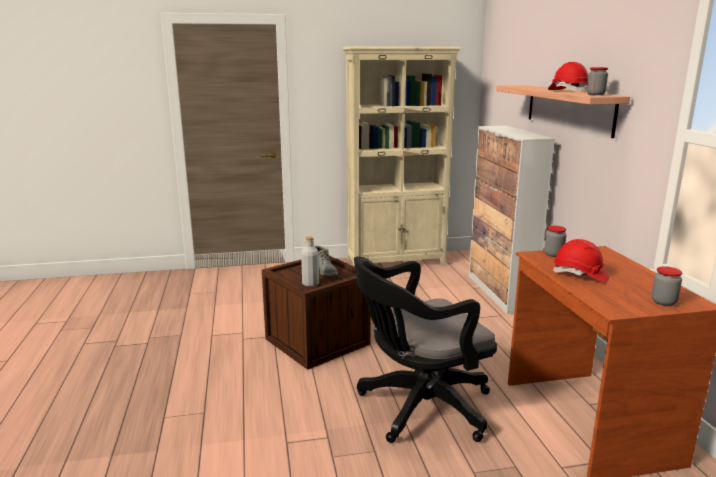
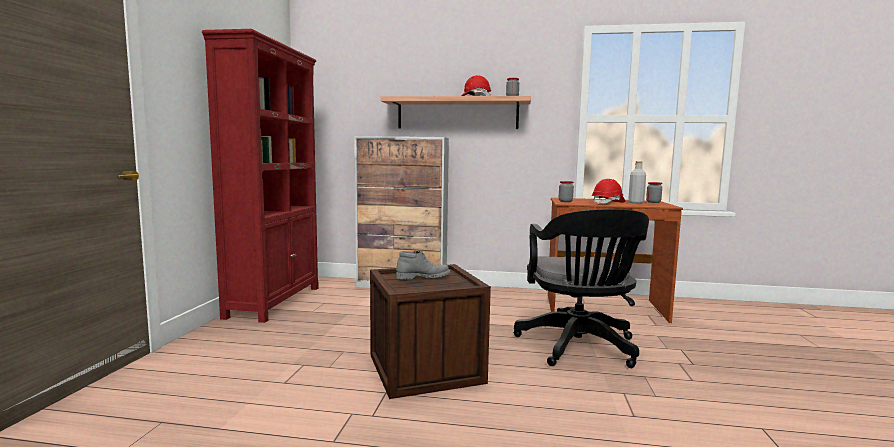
camera: 70 degrees left, 10 degrees down
grey bottle [301,236,319,287] -> grey bottle moved to [628,161,646,203]
beige bookcase [343,46,461,267] -> red bookcase [202,29,319,323]

